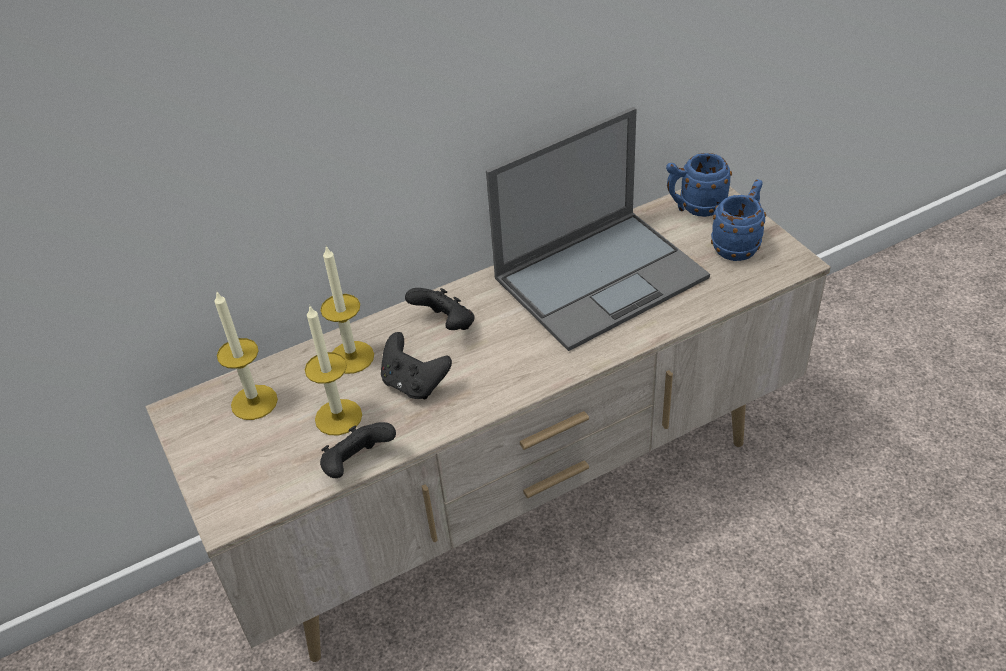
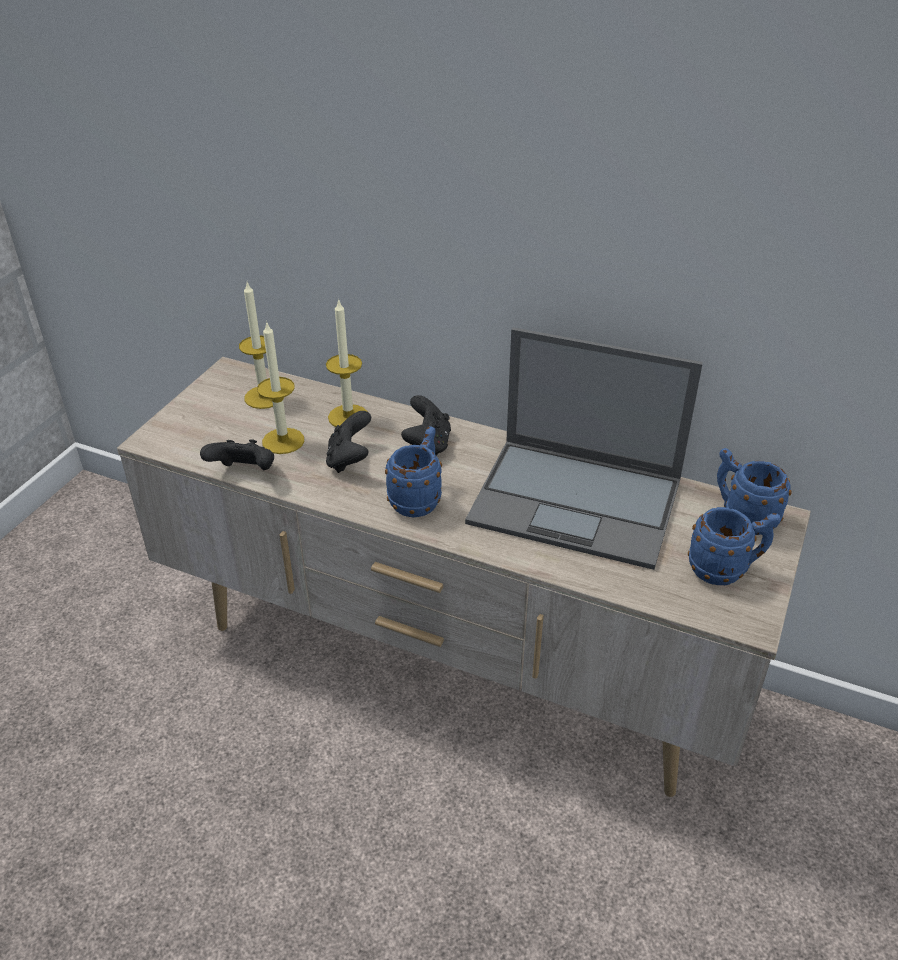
camera: 50 degrees right, 5 degrees down
none -> blue mug [385,426,442,518]

